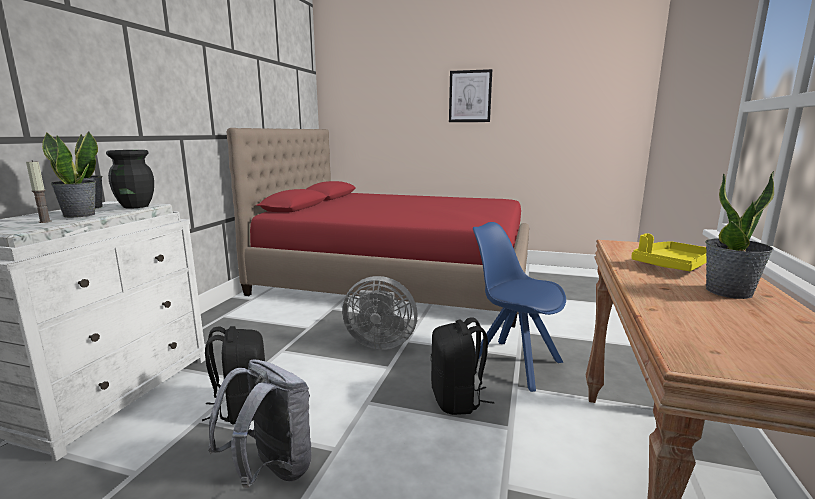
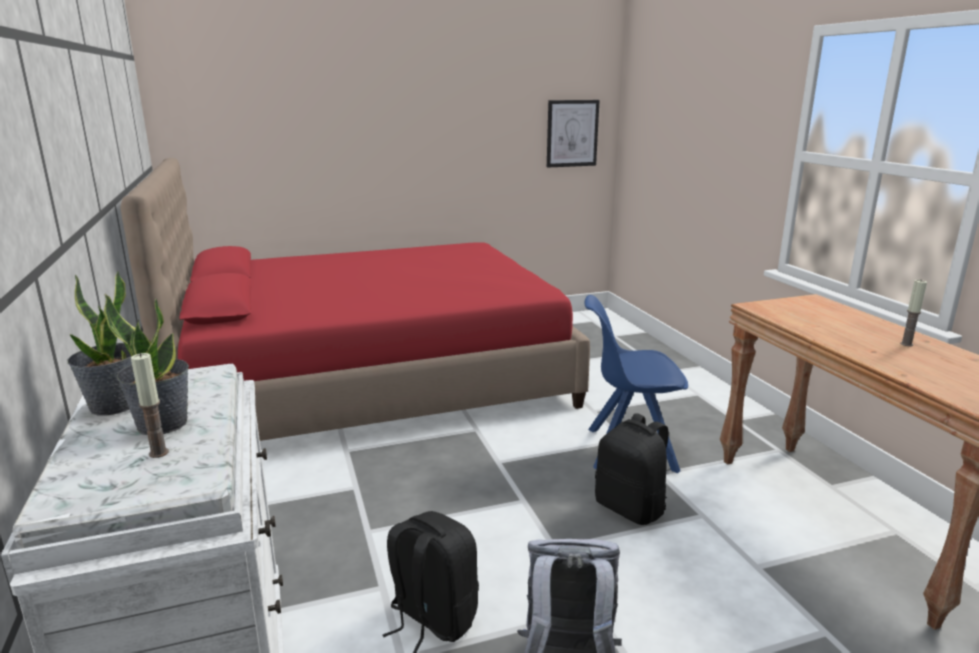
camera: 35 degrees left, 5 degrees up
black vase [106,150,154,209] -> none
grey fan [342,276,418,350] -> none
picture [449,69,492,122] -> picture moved to [547,100,600,168]
yellow tray [631,233,707,271] -> none
potted plant [705,171,774,299] -> candle [900,279,927,346]

